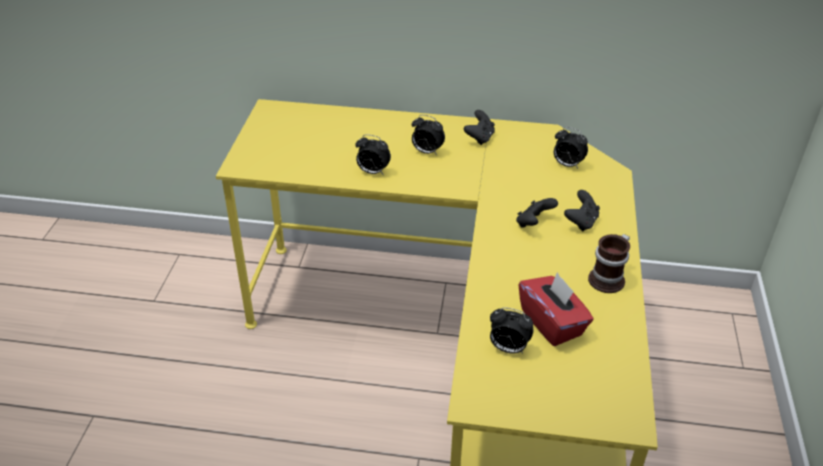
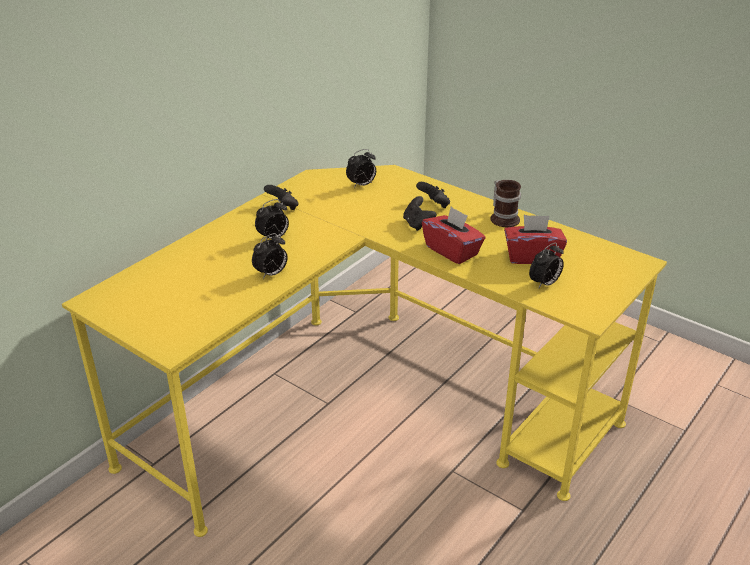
camera: 60 degrees left, 5 degrees down
none -> red tissue box [422,206,486,264]

